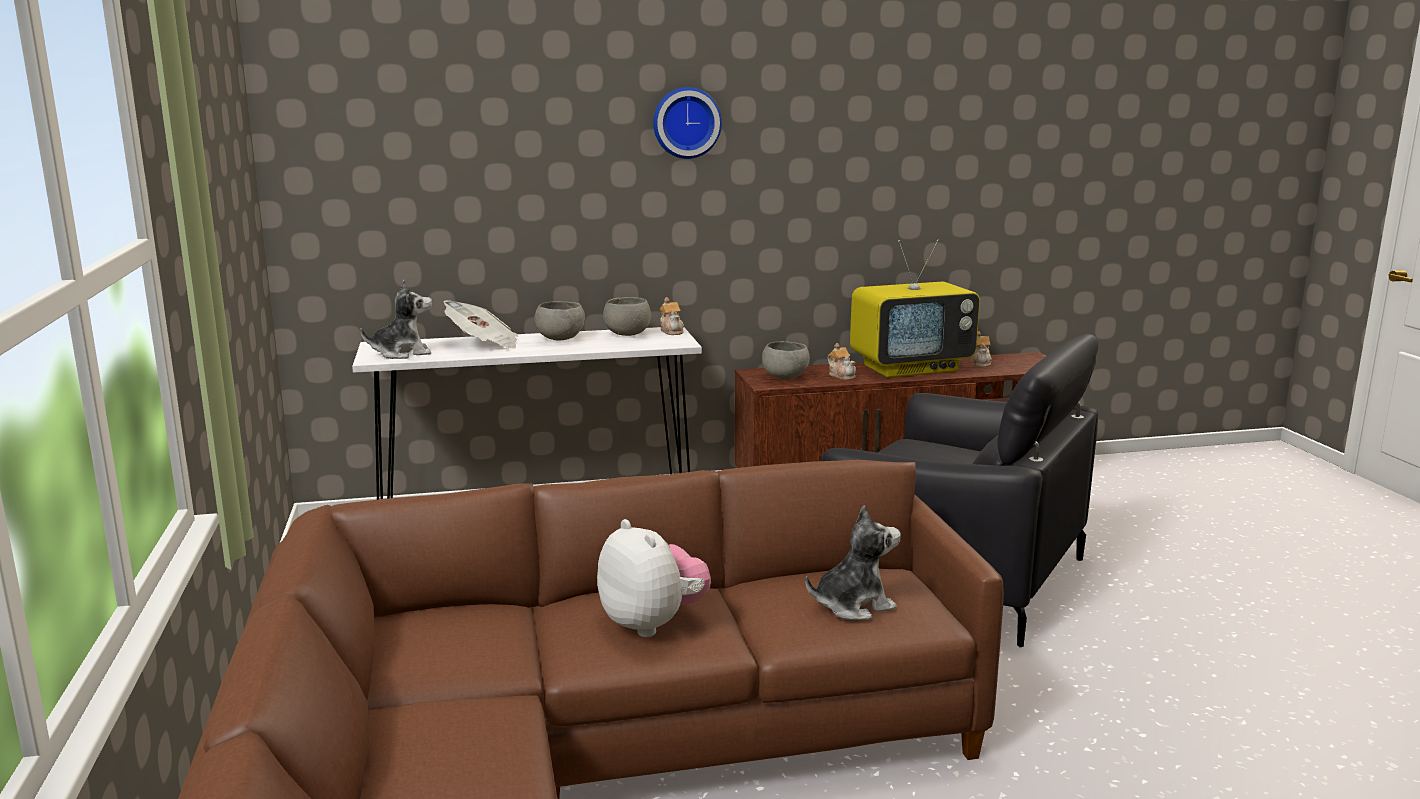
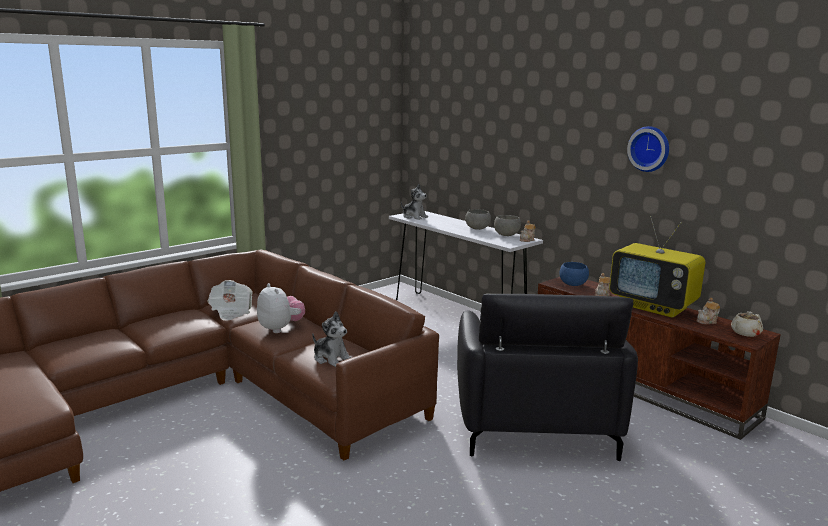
camera: 60 degrees right, 0 degrees up
newspaper [443,300,518,349] -> newspaper moved to [207,280,253,321]
plush toy [597,519,711,637] -> plush toy turned 60 degrees counterclockwise [257,283,305,333]
wall clock [653,87,722,159] -> wall clock moved to [627,126,669,172]
grey bowl [762,341,810,379] -> blue bowl [559,262,589,286]
none -> beige teapot [731,311,763,337]

